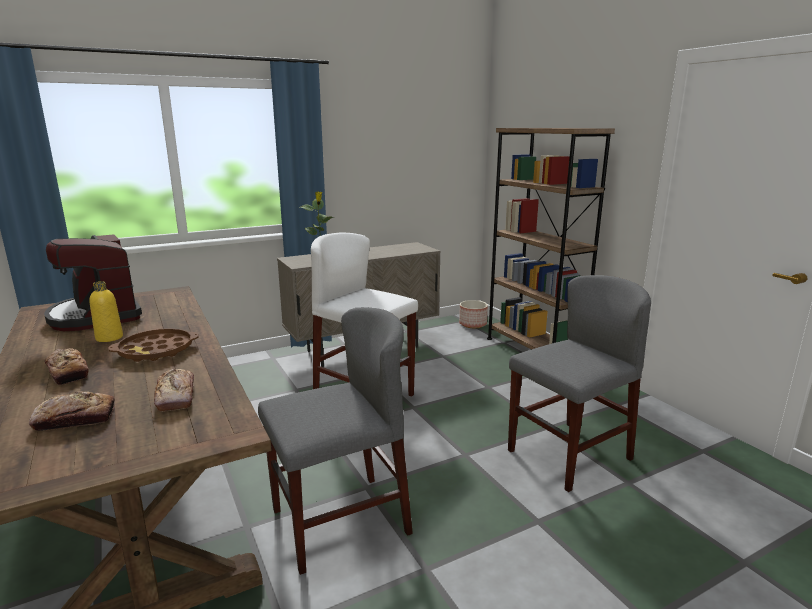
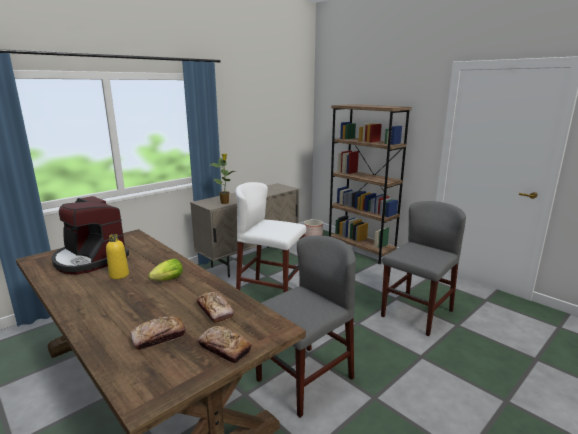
camera: 15 degrees left, 0 degrees up
bread [44,348,89,385] -> bread moved to [198,326,252,363]
brown tray [109,328,199,362] -> lettuce [148,259,183,281]

